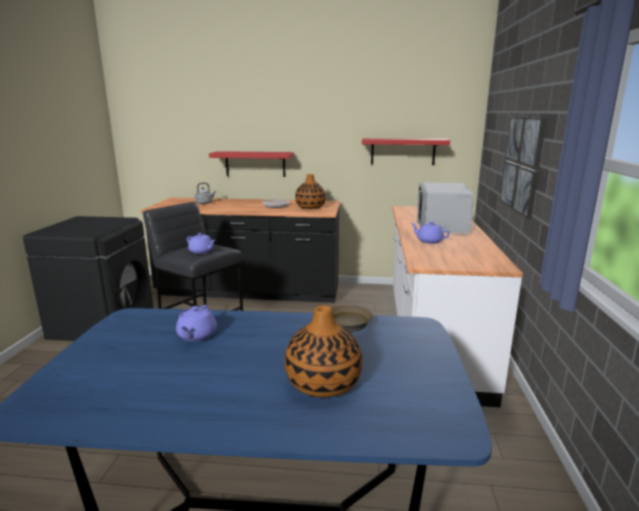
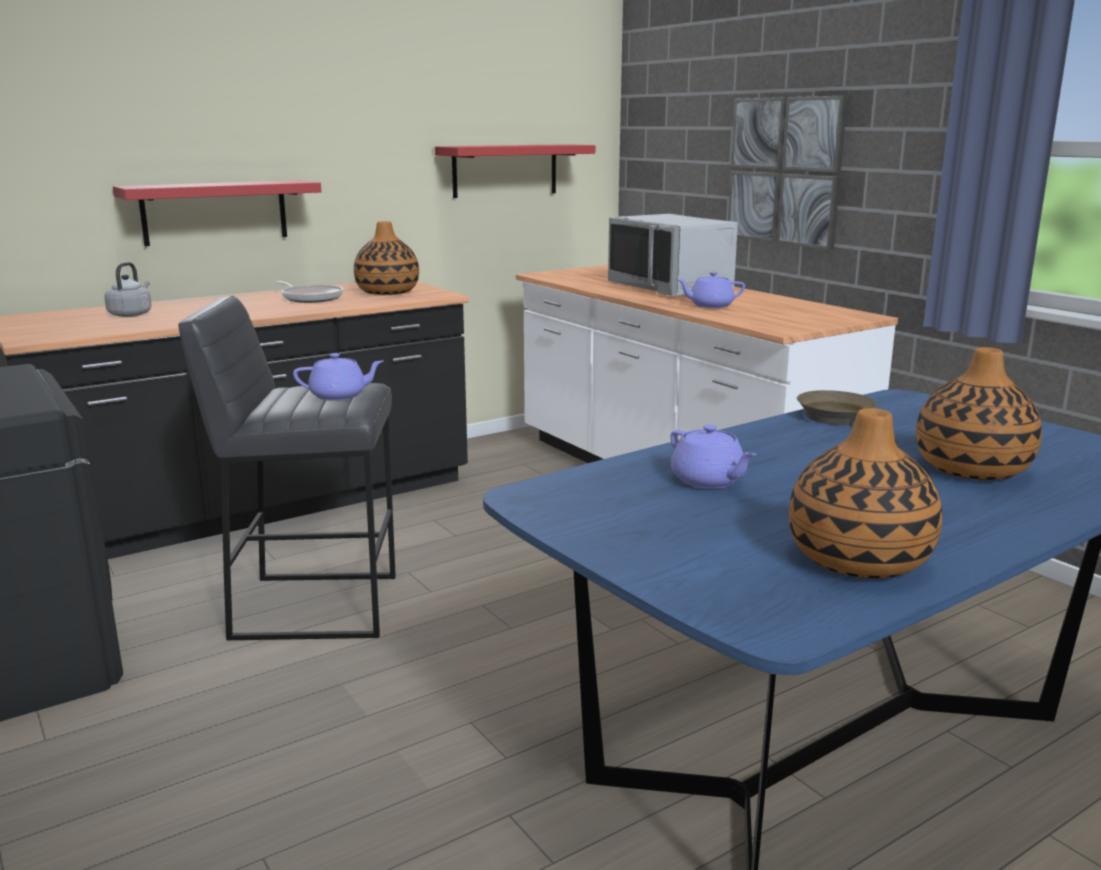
camera: 40 degrees left, 0 degrees up
none -> vase [789,408,942,579]

